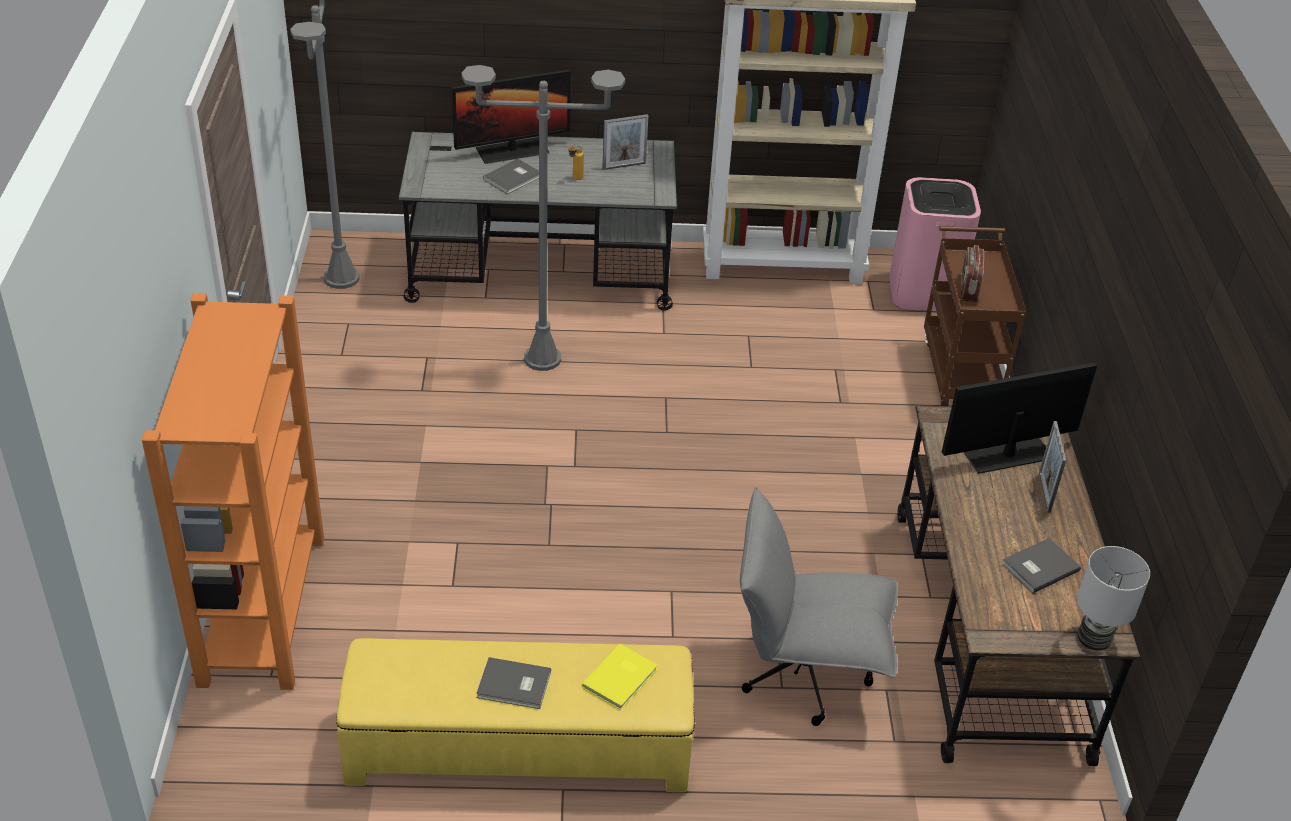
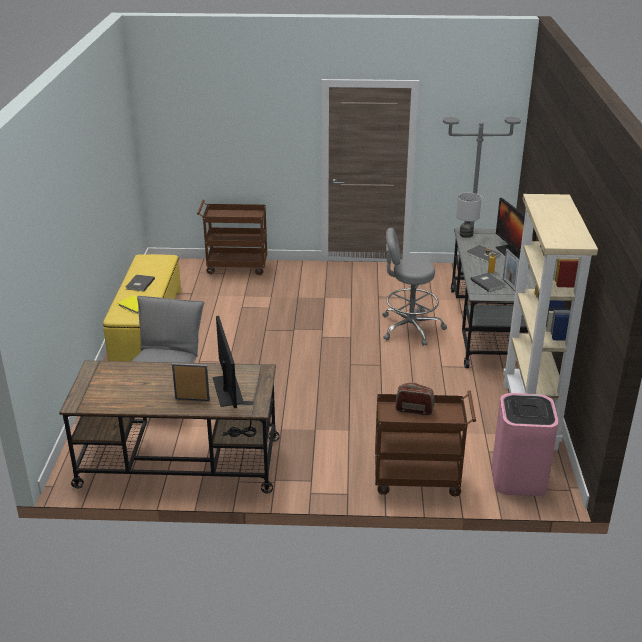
camera: 95 degrees right, 10 degrees down
orange bookcase [142,293,324,690] -> brown cart [197,200,267,275]
grey floor lamp [461,65,625,371] -> grey stool [383,228,447,346]
grey book [1002,538,1081,594] -> grey book moved to [471,273,506,292]
grey table lamp [1077,546,1150,651] -> grey table lamp moved to [456,193,482,238]

